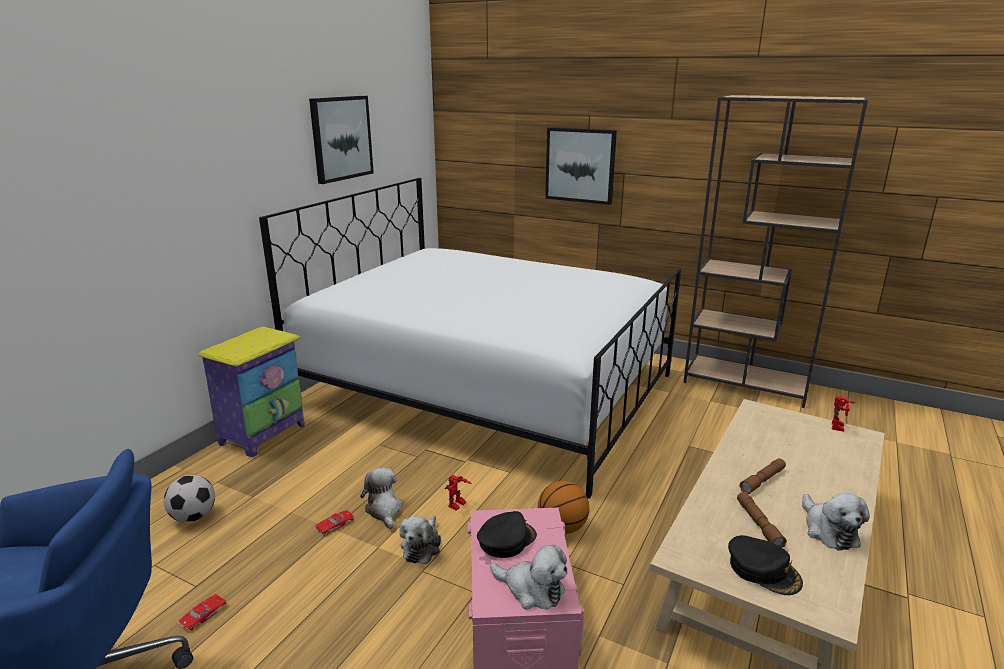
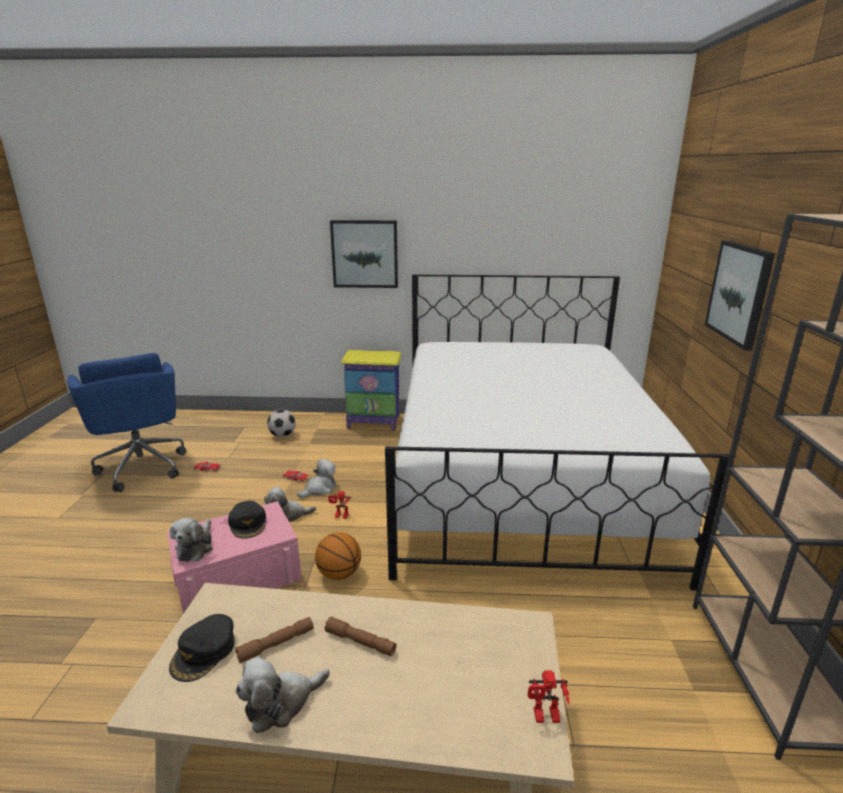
camera: 65 degrees right, 0 degrees up
picture [309,96,374,184] -> picture moved to [330,220,398,288]
black cap [477,511,537,558] -> black cap turned 45 degrees clockwise [228,501,266,539]

